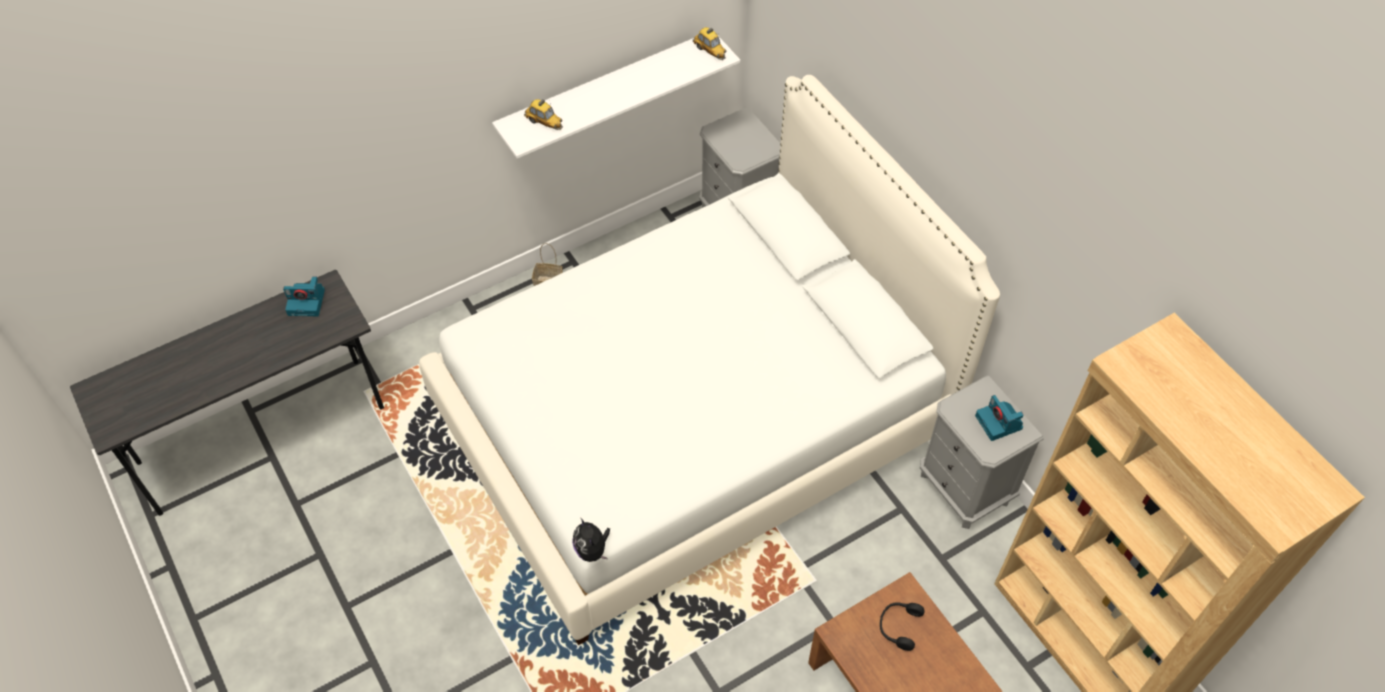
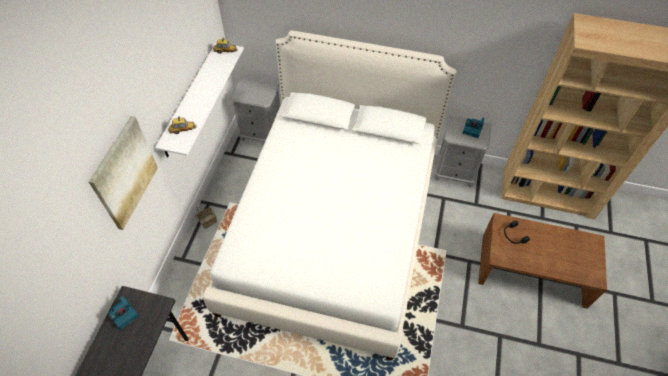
camera: 45 degrees left, 0 degrees up
plush toy [572,518,610,562] -> none
none -> picture [89,116,158,230]

